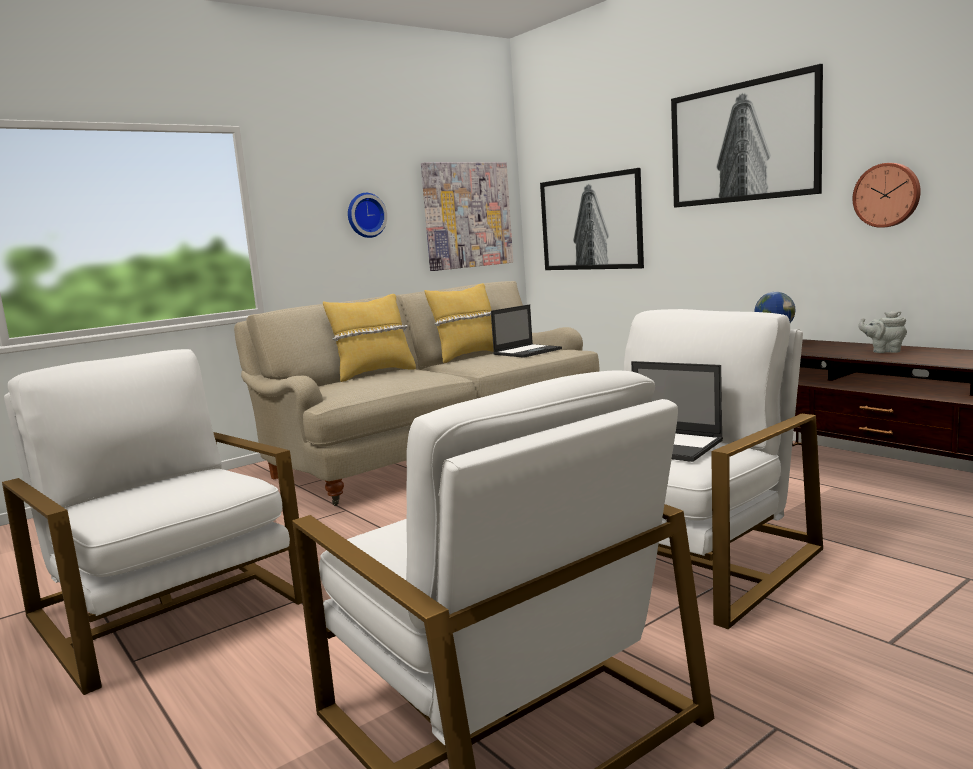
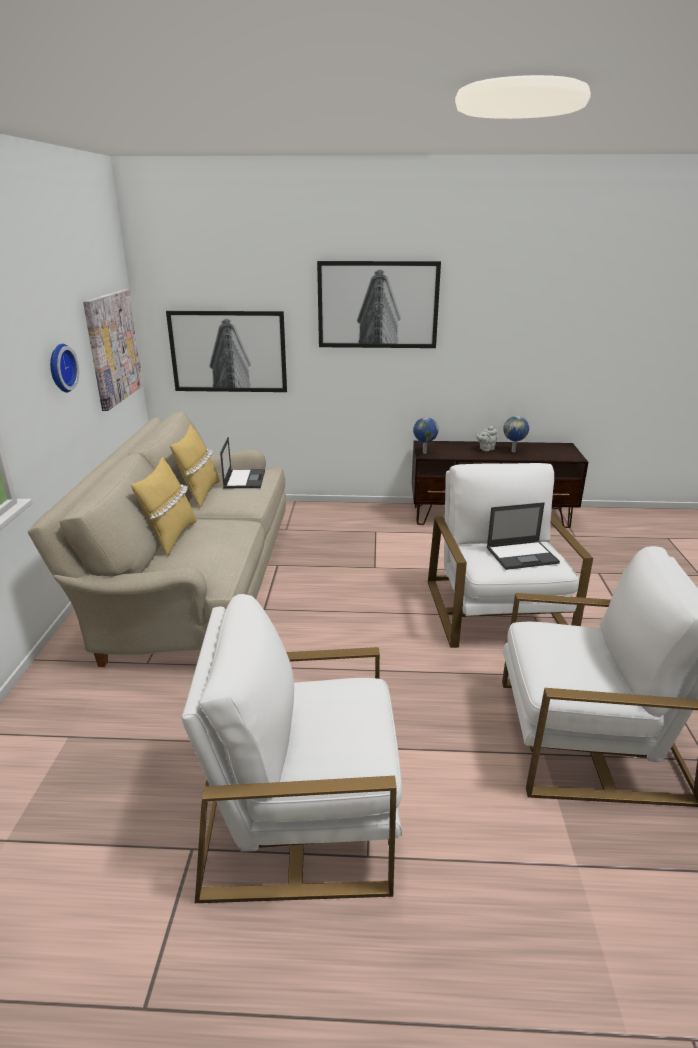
camera: 50 degrees left, 15 degrees up
wall clock [853,163,921,228] -> none
none -> globe [503,416,529,452]

